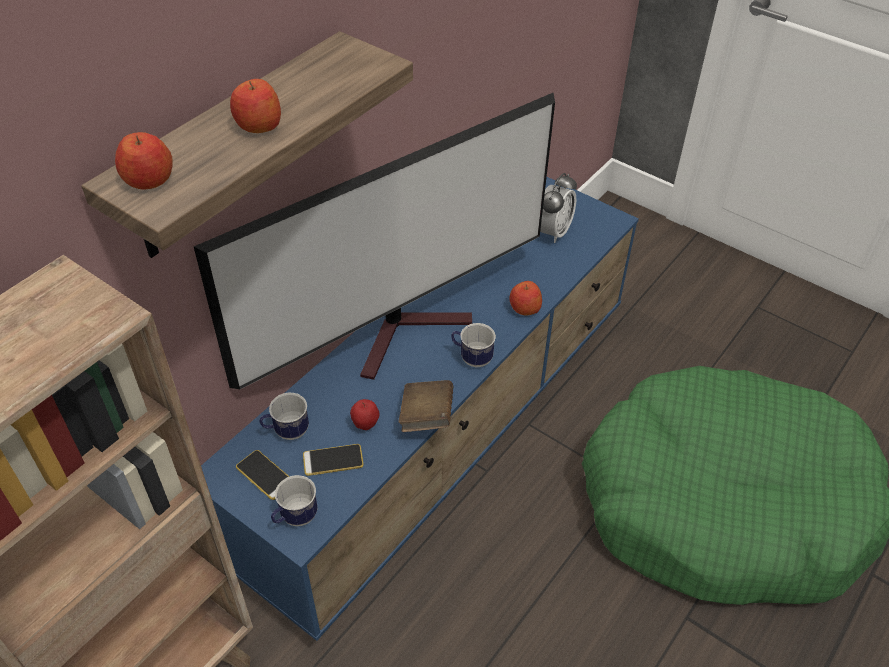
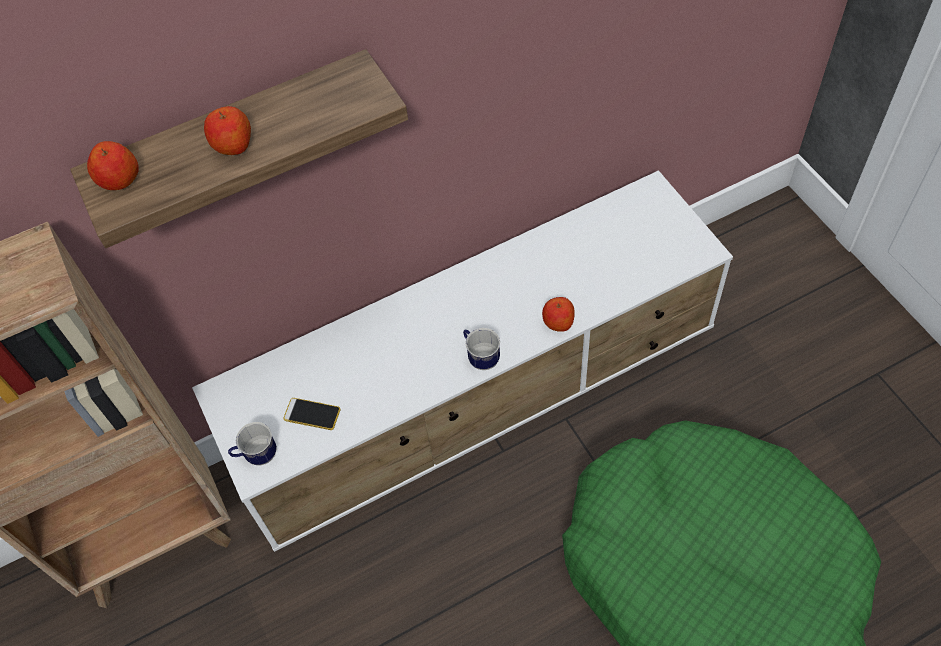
camera: 30 degrees right, 10 degrees up
television [194,92,555,389] -> none
blue tv stand [201,177,639,641] -> white tv stand [192,170,733,552]
phone [236,450,290,500] -> none
mug [260,393,309,440] -> none
apple [350,399,379,430] -> none
brown book [399,380,453,432] -> none
alarm clock [540,173,577,243] -> none

